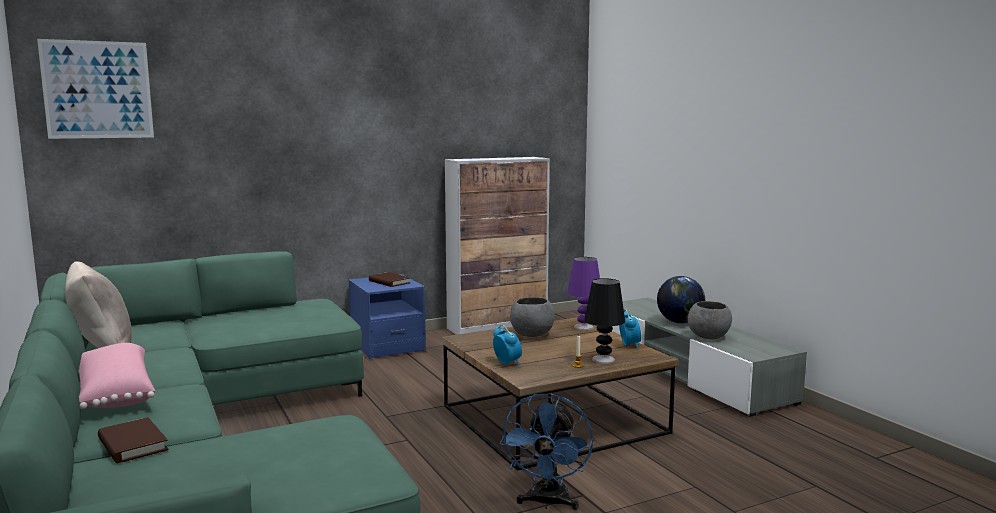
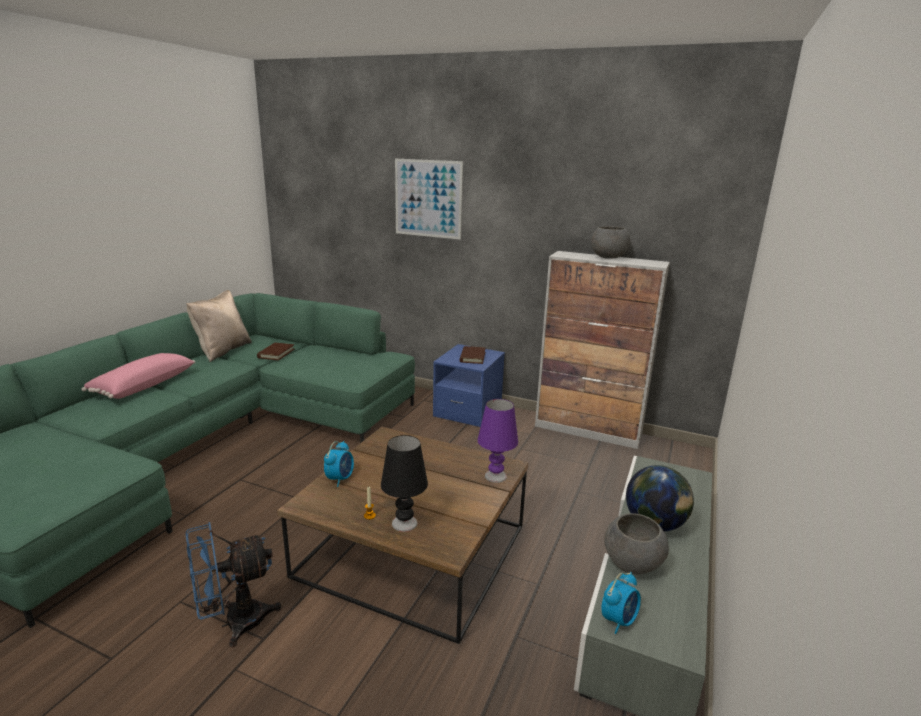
camera: 50 degrees right, 10 degrees up
picture [37,39,154,139] -> picture moved to [395,159,463,240]
brown book [98,417,168,463] -> brown book moved to [257,343,295,360]
grey bowl [510,297,555,337] -> grey bowl moved to [591,226,630,259]
alarm clock [619,309,641,349] -> alarm clock moved to [602,572,641,634]

